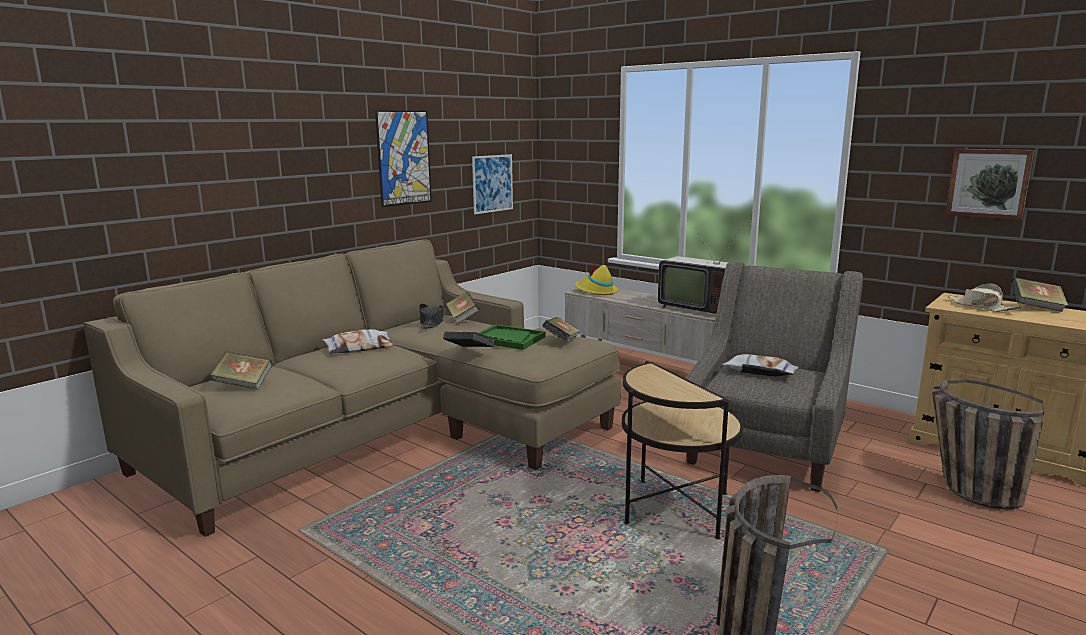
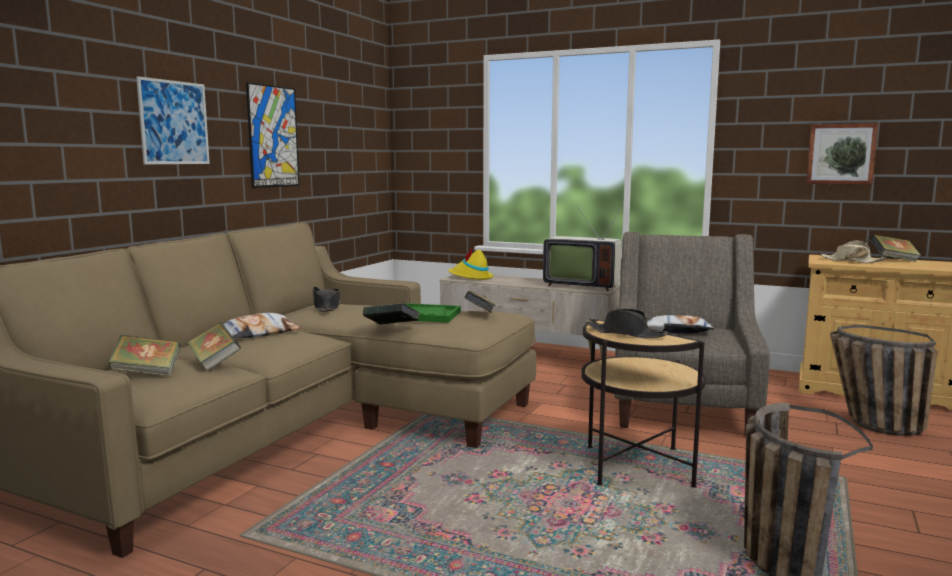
camera: 15 degrees left, 5 degrees down
book [446,292,479,324] -> book moved to [187,322,241,371]
picture [472,154,513,214] -> picture moved to [136,76,210,164]
none -> black hat [585,308,668,338]

